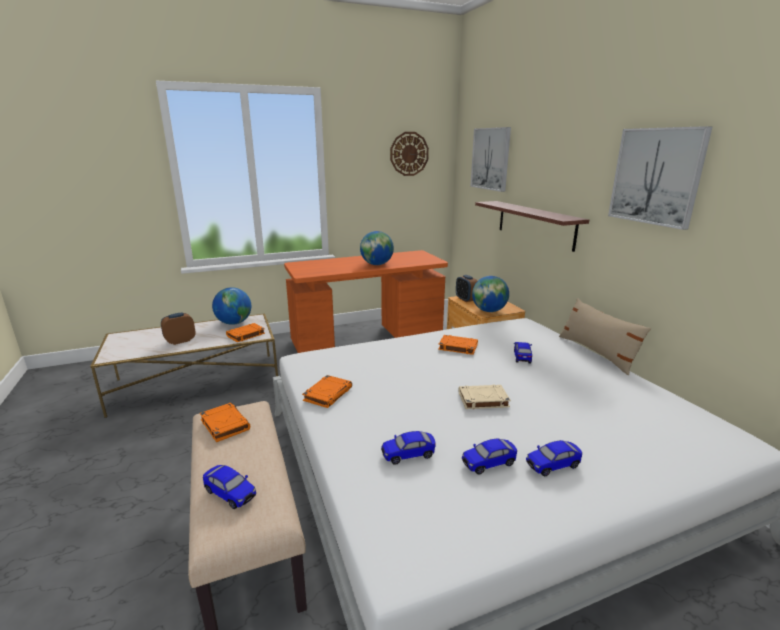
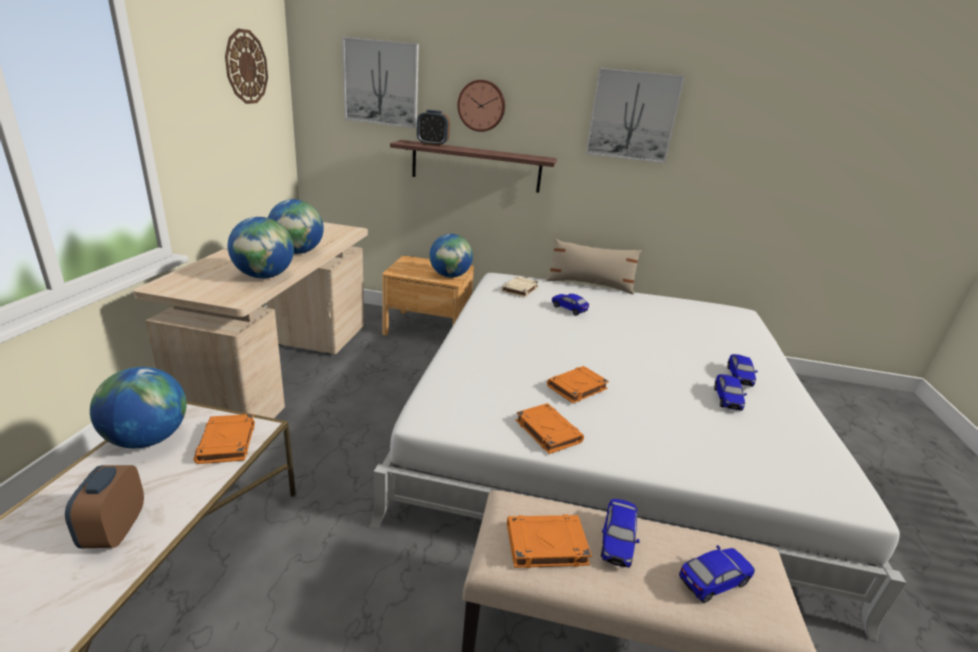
camera: 60 degrees left, 5 degrees up
orange desk [284,250,448,353] -> beige desk [133,222,368,418]
toy car [381,431,436,465] -> toy car moved to [601,499,640,568]
orange book [438,335,478,355] -> orange book moved to [547,366,609,403]
alarm clock [456,275,477,302] -> alarm clock moved to [417,110,450,146]
beige book [459,385,511,409] -> beige book moved to [501,276,539,298]
none -> globe [228,217,294,278]
none -> wall clock [457,80,505,132]

